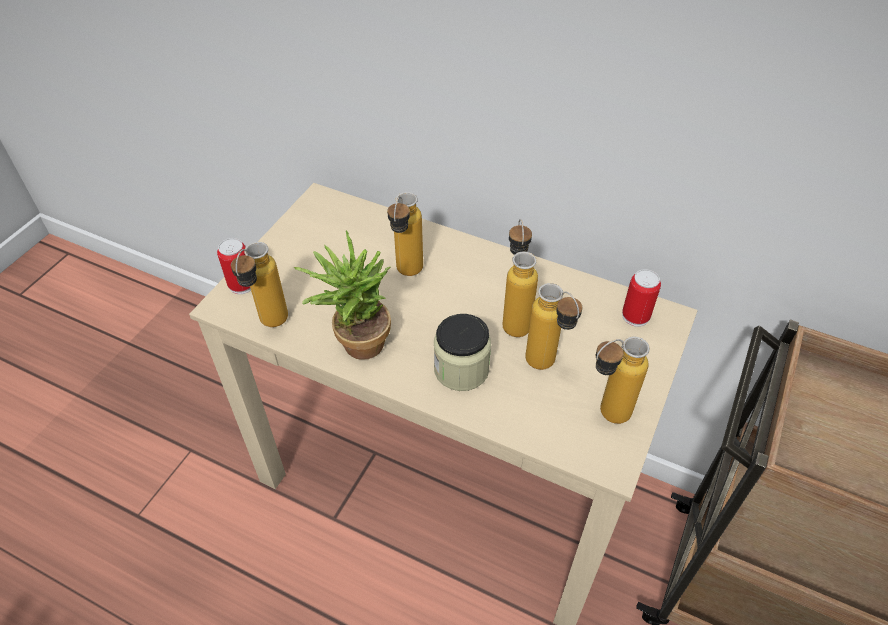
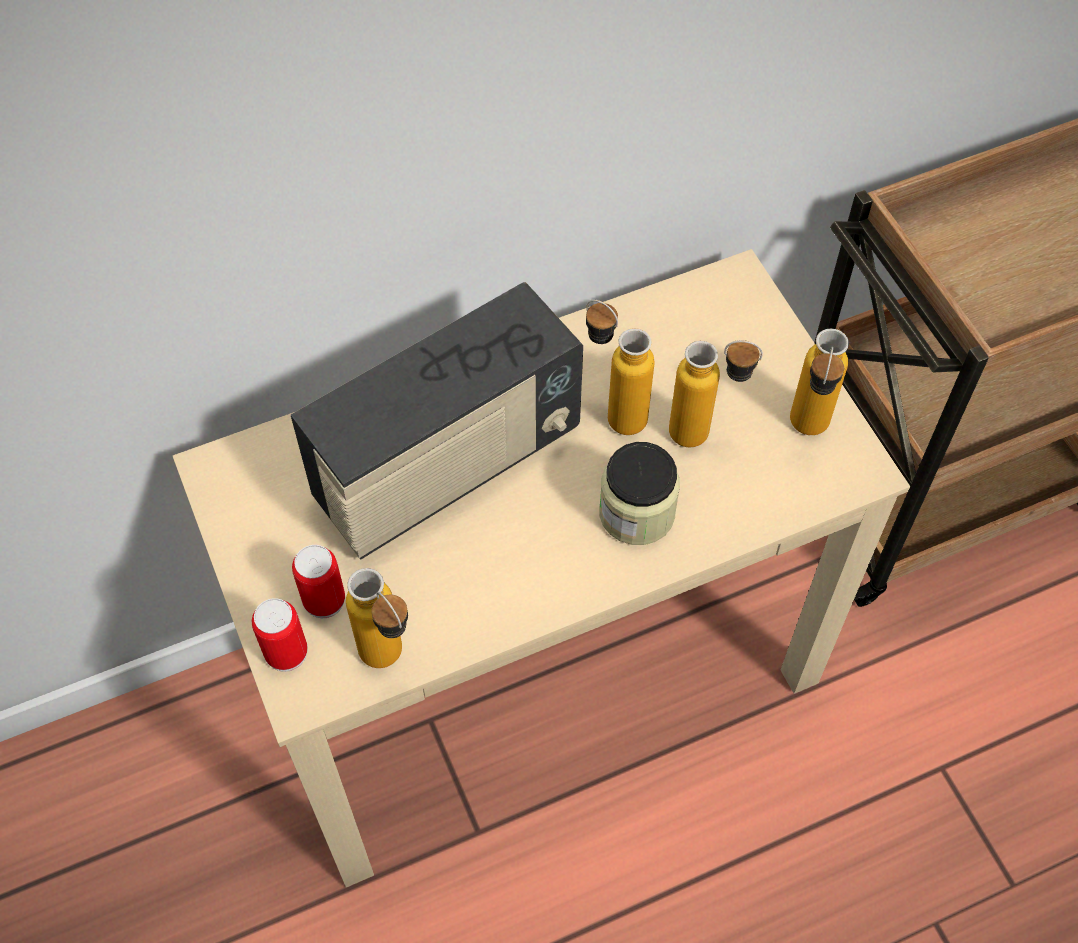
camera: 50 degrees left, 10 degrees up
potted plant [294,230,391,360] -> none
bottle [387,192,423,276] -> radio [291,282,583,560]
can [622,269,661,327] -> can moved to [292,545,345,618]

